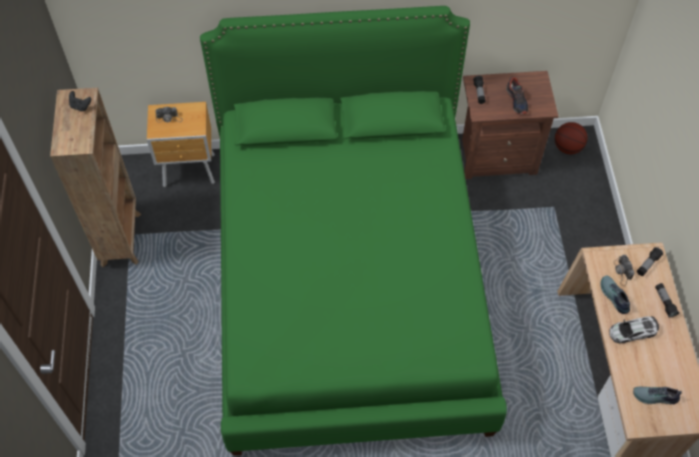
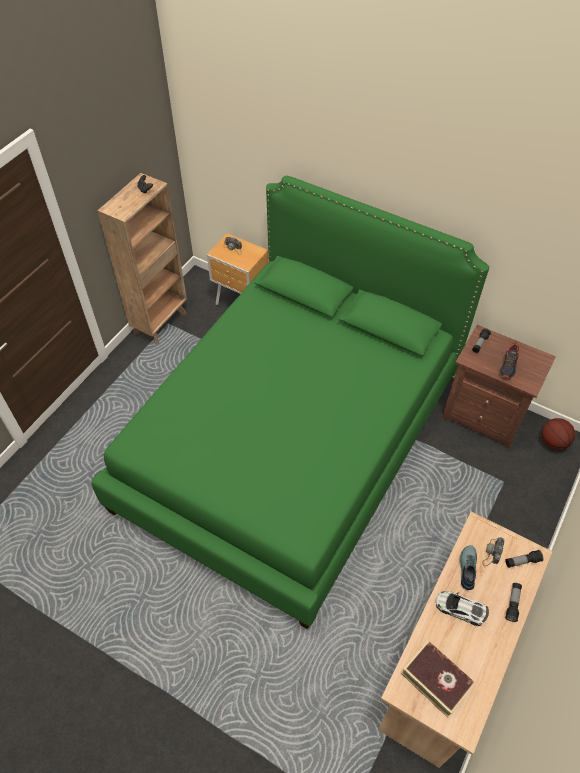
camera: 35 degrees right, 5 degrees down
shoe [633,386,682,405] -> book [401,640,475,718]

